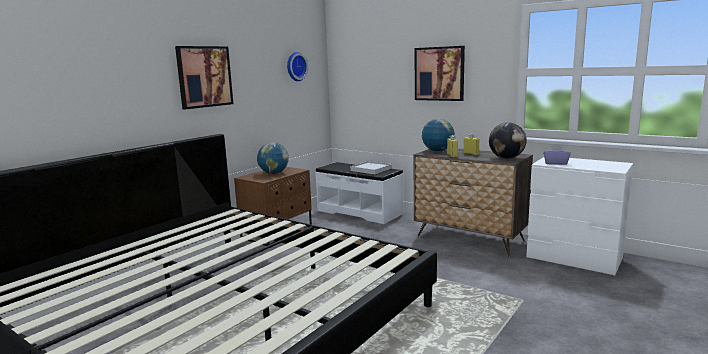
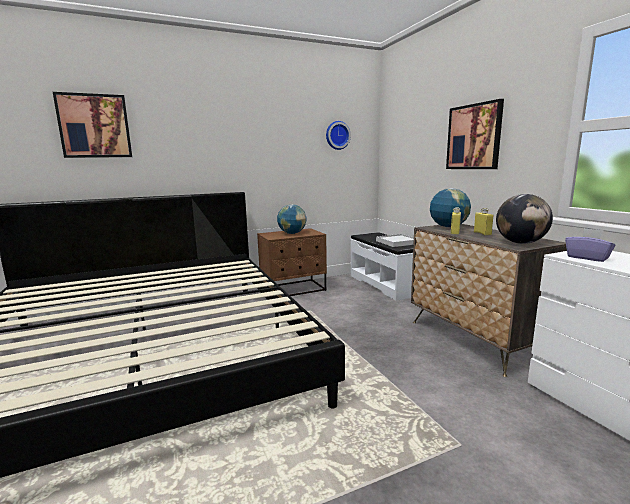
camera: 30 degrees right, 0 degrees up
picture [175,46,233,109] -> picture moved to [53,92,132,158]

